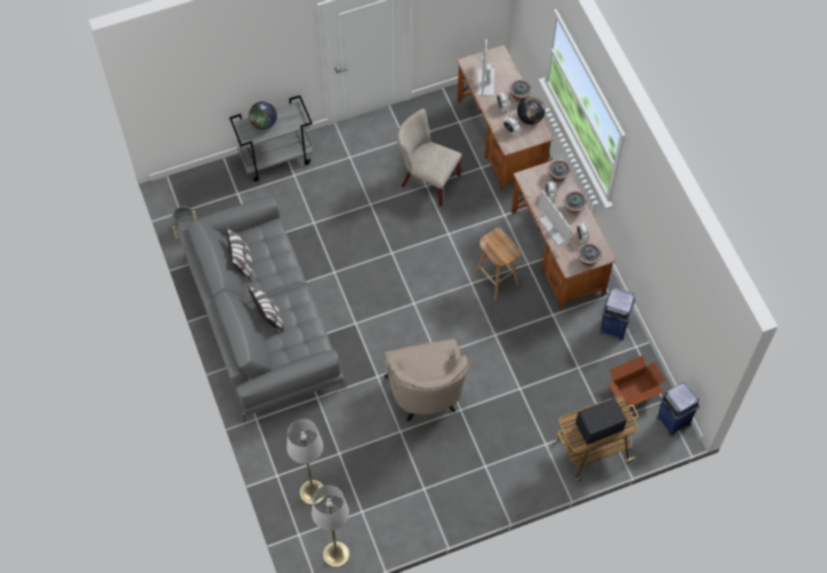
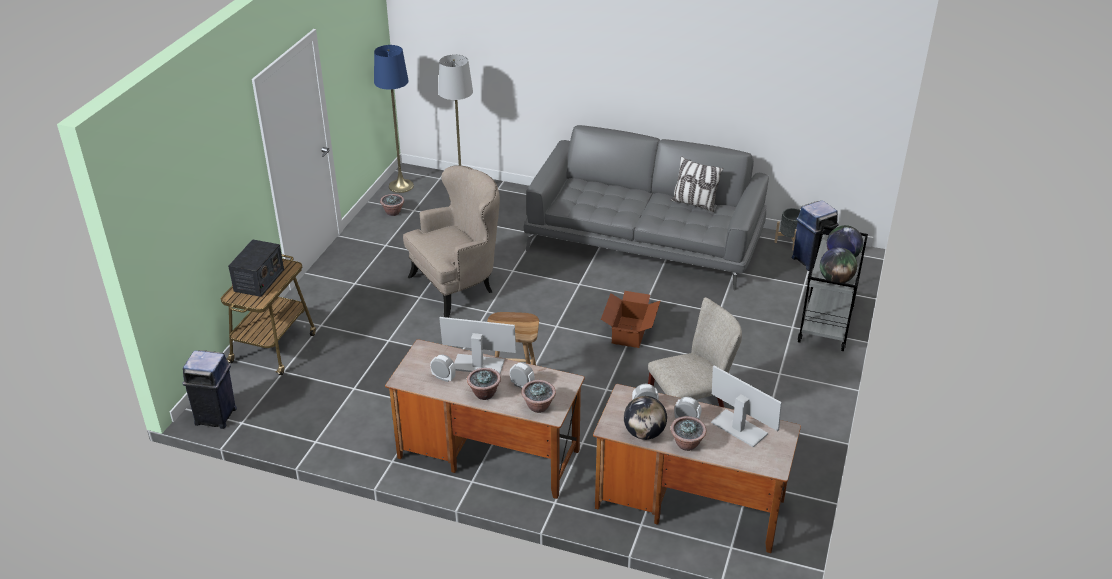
camera: 130 degrees right, 25 degrees down
pillow [248,285,284,331] -> none
grey floor lamp [312,485,350,568] -> blue floor lamp [374,45,414,193]
beige armchair [384,339,469,421] -> beige armchair turned 120 degrees clockwise [403,165,500,318]
potted plant [577,243,601,266] -> potted plant moved to [380,194,404,216]
blue trash can [600,287,636,340] -> blue trash can moved to [792,200,839,271]
cardboard box [607,355,666,406] -> cardboard box moved to [601,291,661,348]
none -> globe [820,247,857,283]

